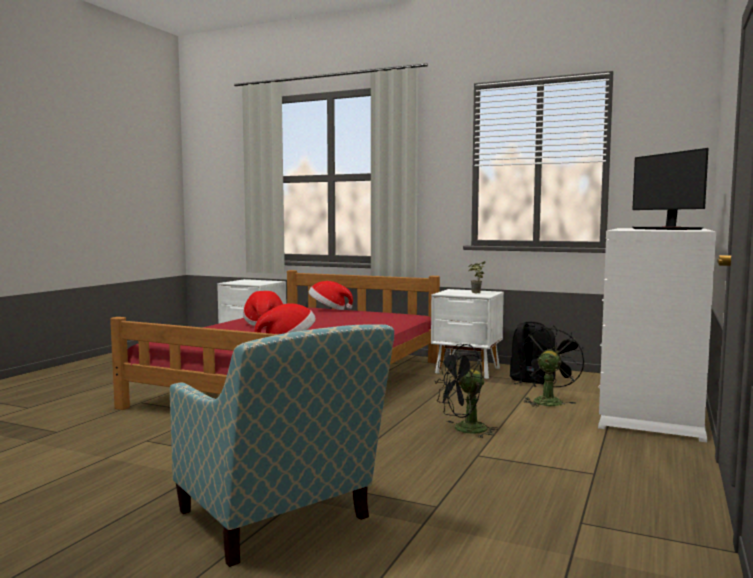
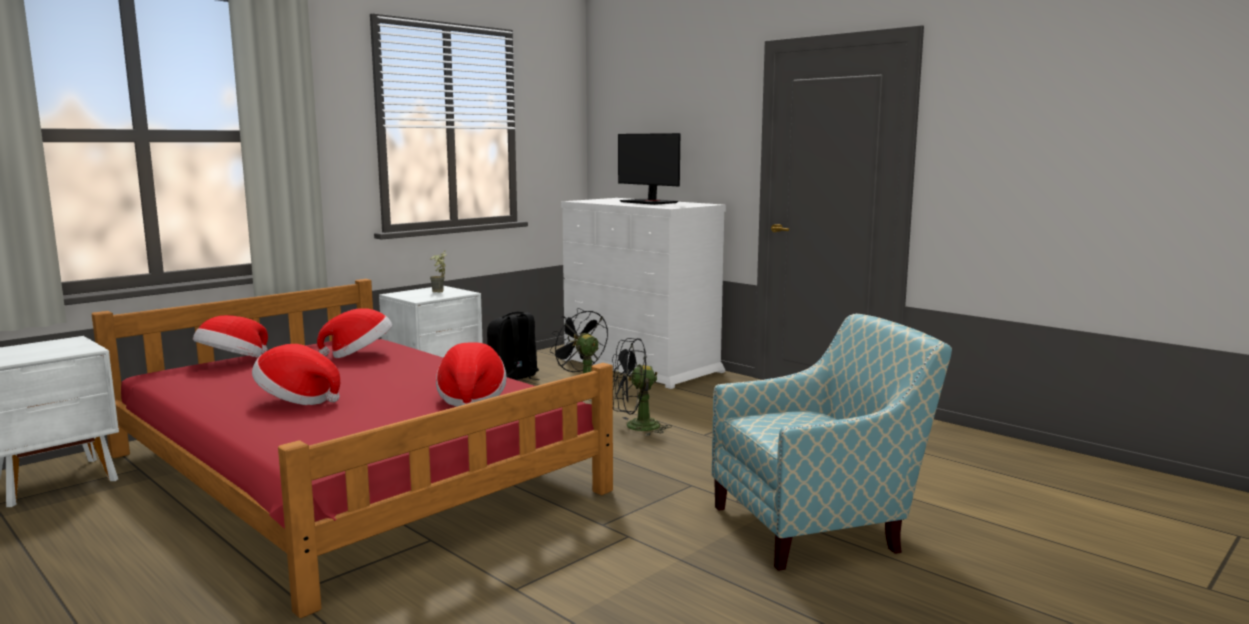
camera: 70 degrees left, 5 degrees up
black fan [435,344,499,438] -> black fan turned 75 degrees clockwise [612,338,672,436]
monitor [632,148,709,230] -> monitor turned 45 degrees clockwise [618,133,680,205]
none -> hat [317,308,392,358]

